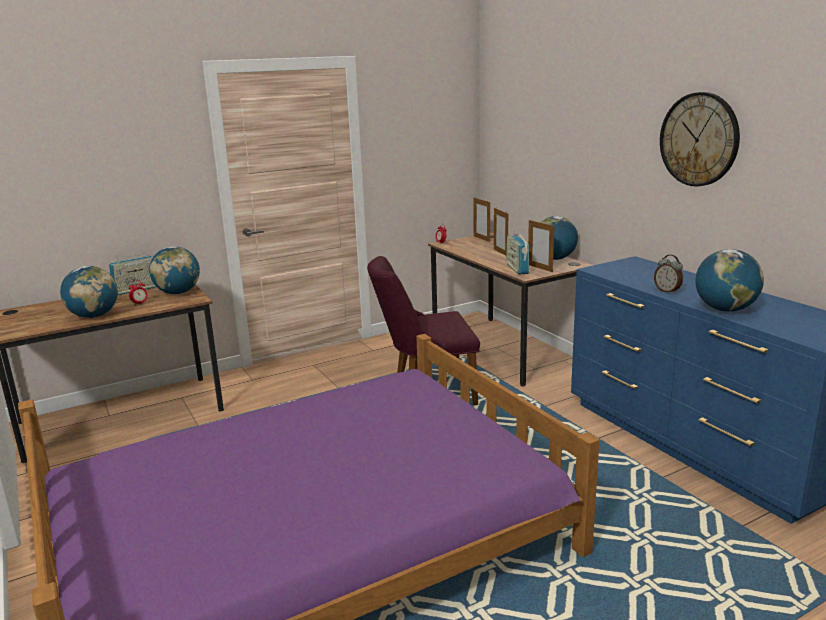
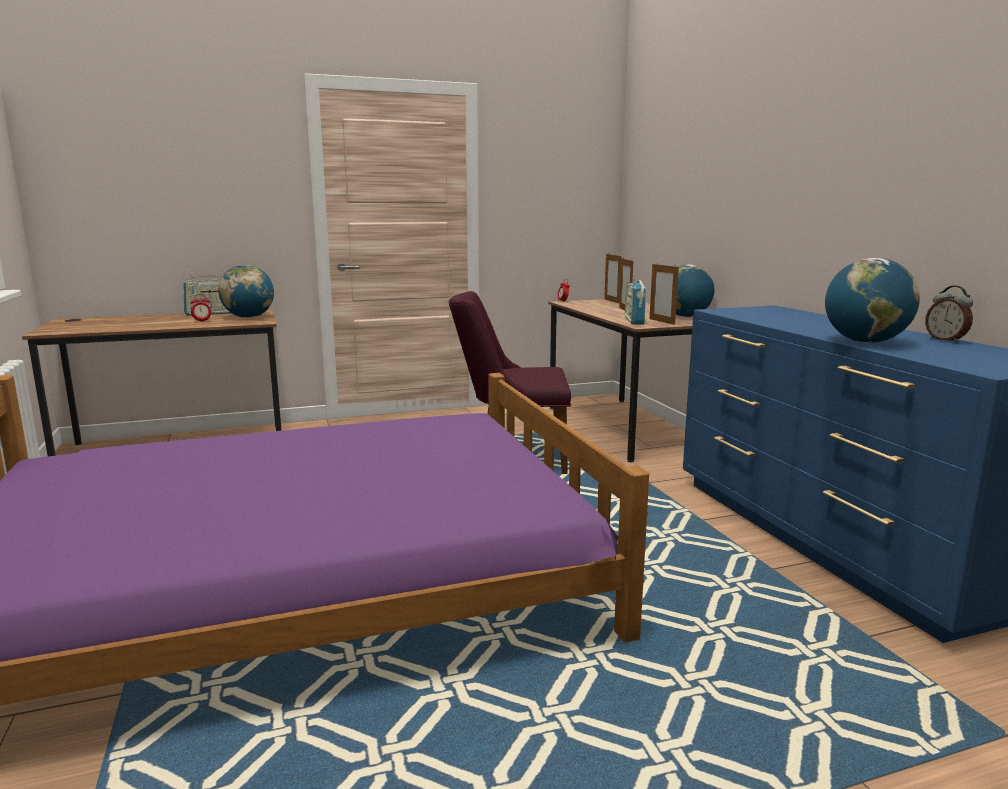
camera: 10 degrees right, 5 degrees down
globe [60,266,118,318] -> none
alarm clock [654,255,683,294] -> alarm clock moved to [925,286,973,343]
wall clock [660,92,740,186] -> none

